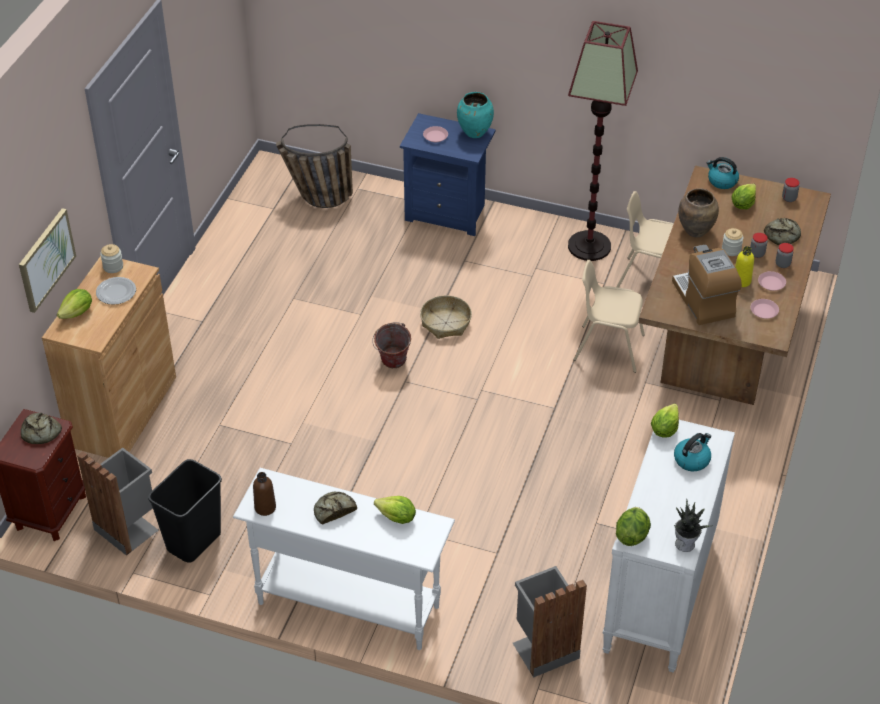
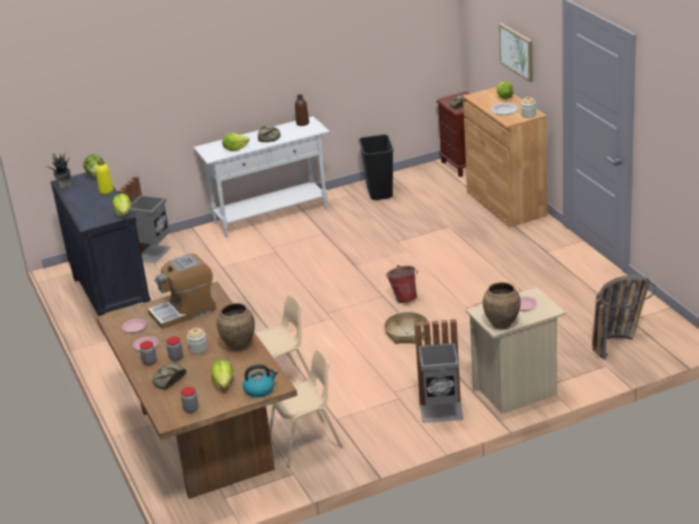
camera: 140 degrees right, 15 degrees down
grey trash can [77,448,158,556] -> grey trash can moved to [414,319,464,423]
blue nightstand [400,113,496,236] -> beige nightstand [466,287,566,414]
turquoise vase [457,92,494,138] -> brown vase [483,282,521,329]
floor lamp [568,21,638,261] -> none
white dresser [602,420,735,673] -> black dresser [51,172,151,316]
coffee machine [672,245,742,325] -> coffee machine turned 120 degrees clockwise [148,253,216,329]
kettle [674,433,711,471] -> none
yellow bottle [735,246,754,287] -> yellow bottle moved to [96,159,113,194]

